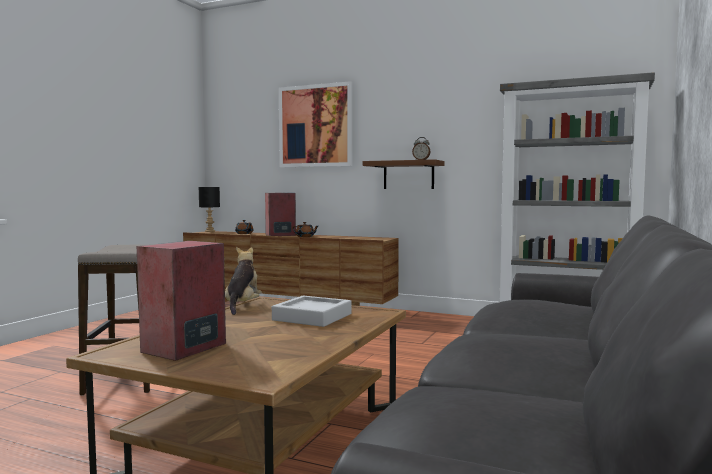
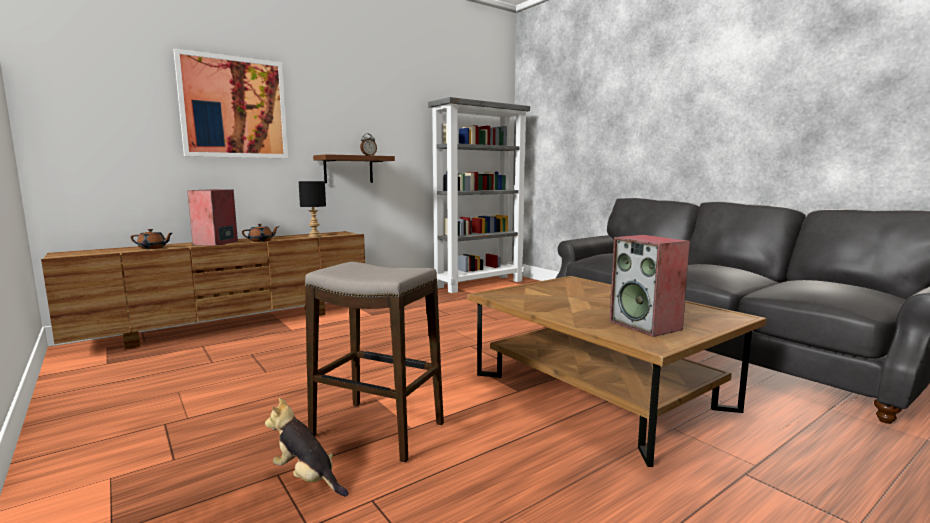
camera: 60 degrees left, 5 degrees up
black table lamp [199,187,220,232] -> black table lamp moved to [298,181,326,237]
plush toy [225,247,262,315] -> plush toy moved to [265,398,348,496]
grey tray [272,295,352,327] -> none

